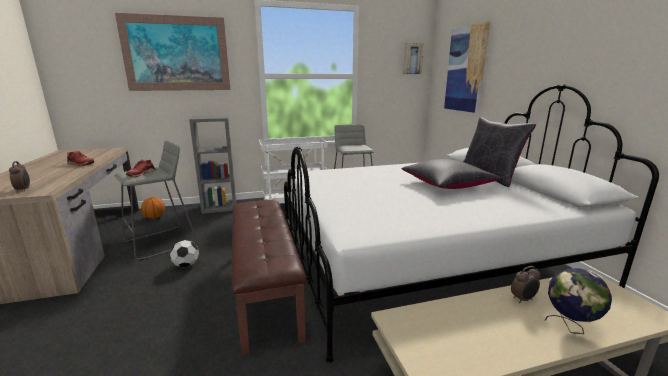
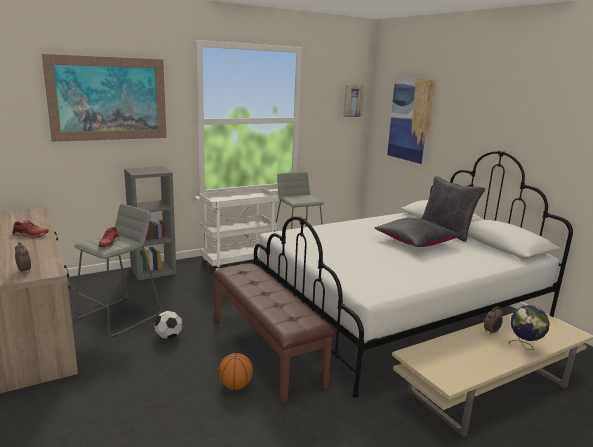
camera: 15 degrees left, 0 degrees up
basketball [141,197,165,219] -> basketball moved to [218,353,253,390]

